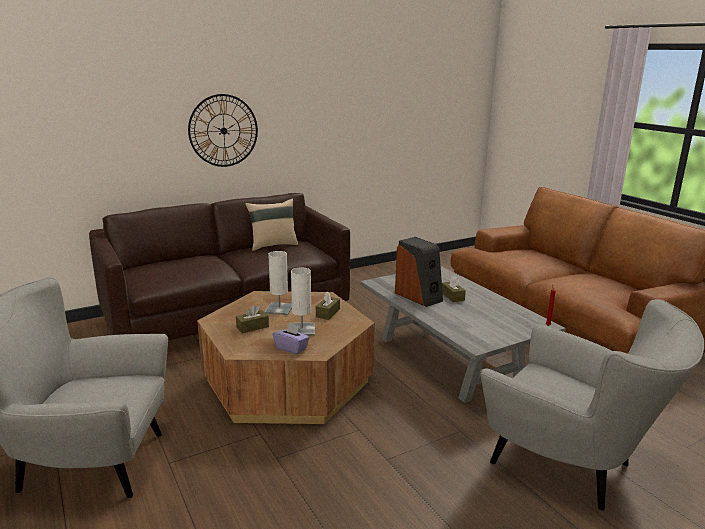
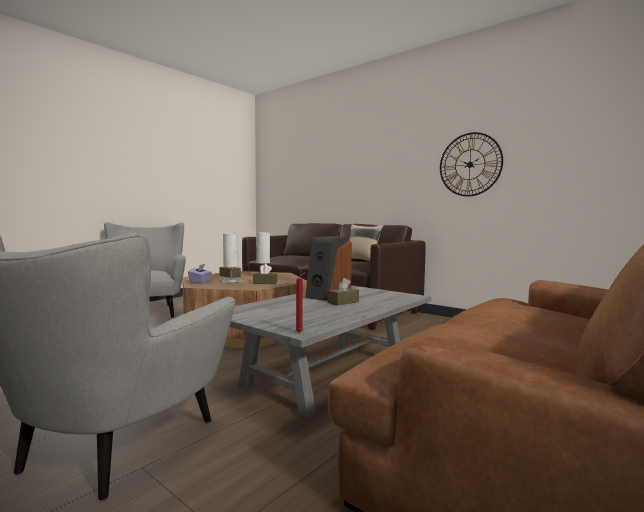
camera: 70 degrees right, 15 degrees down
wall clock [188,94,258,167] -> wall clock moved to [440,132,503,197]

